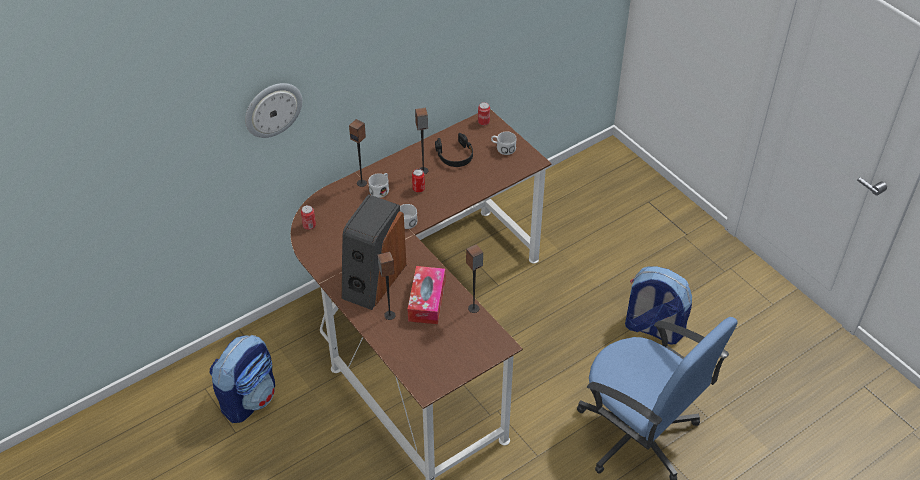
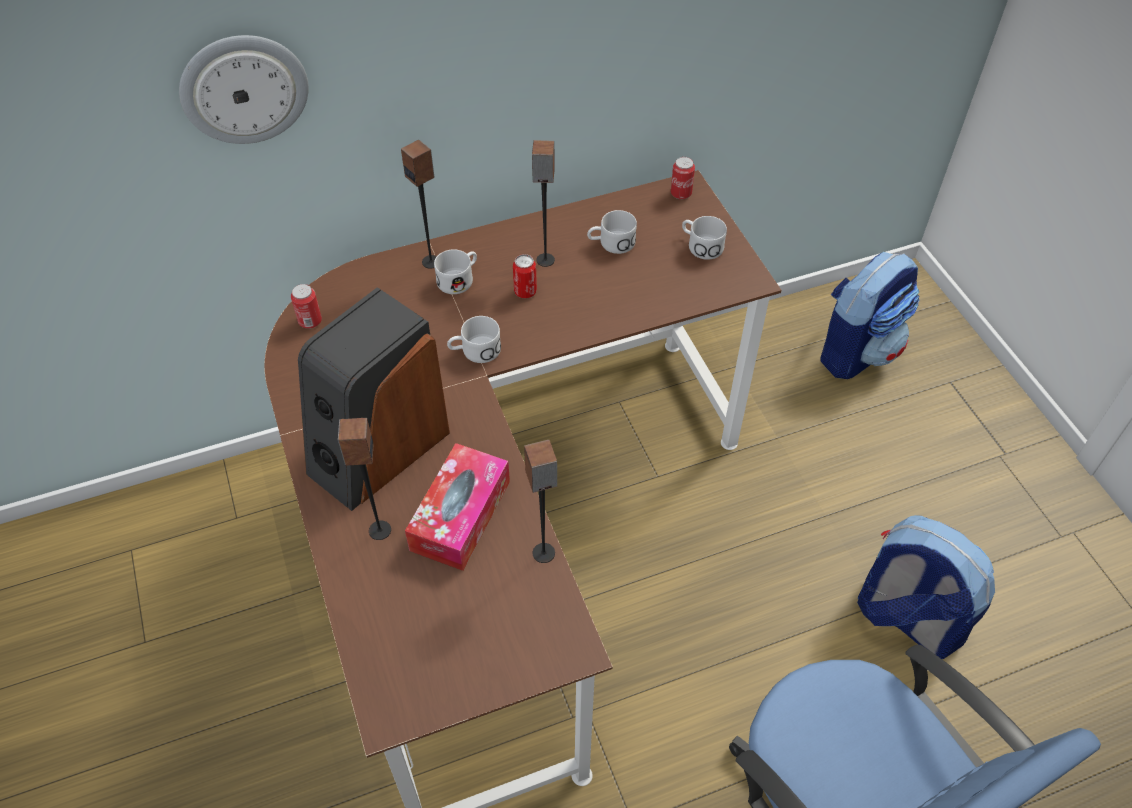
camera: 15 degrees right, 5 degrees up
backpack [210,335,275,423] -> backpack moved to [820,252,920,379]
black headphones [435,133,473,167] -> white mug [587,210,637,254]

